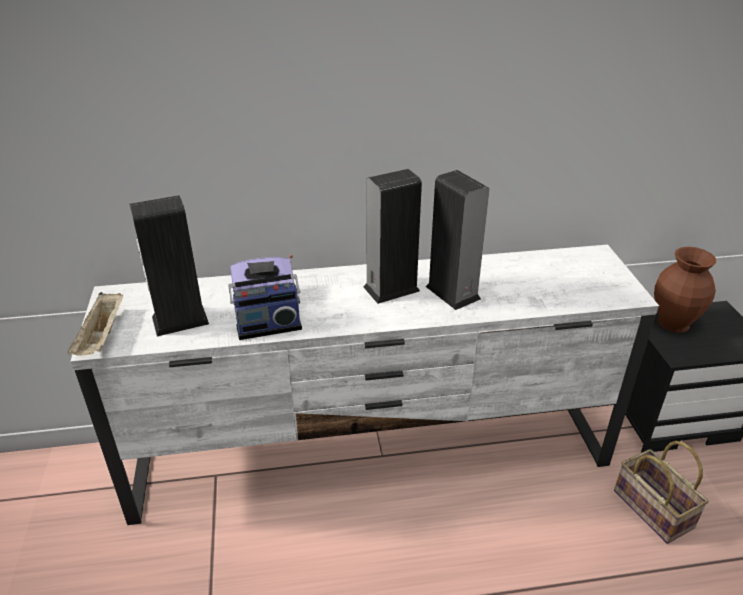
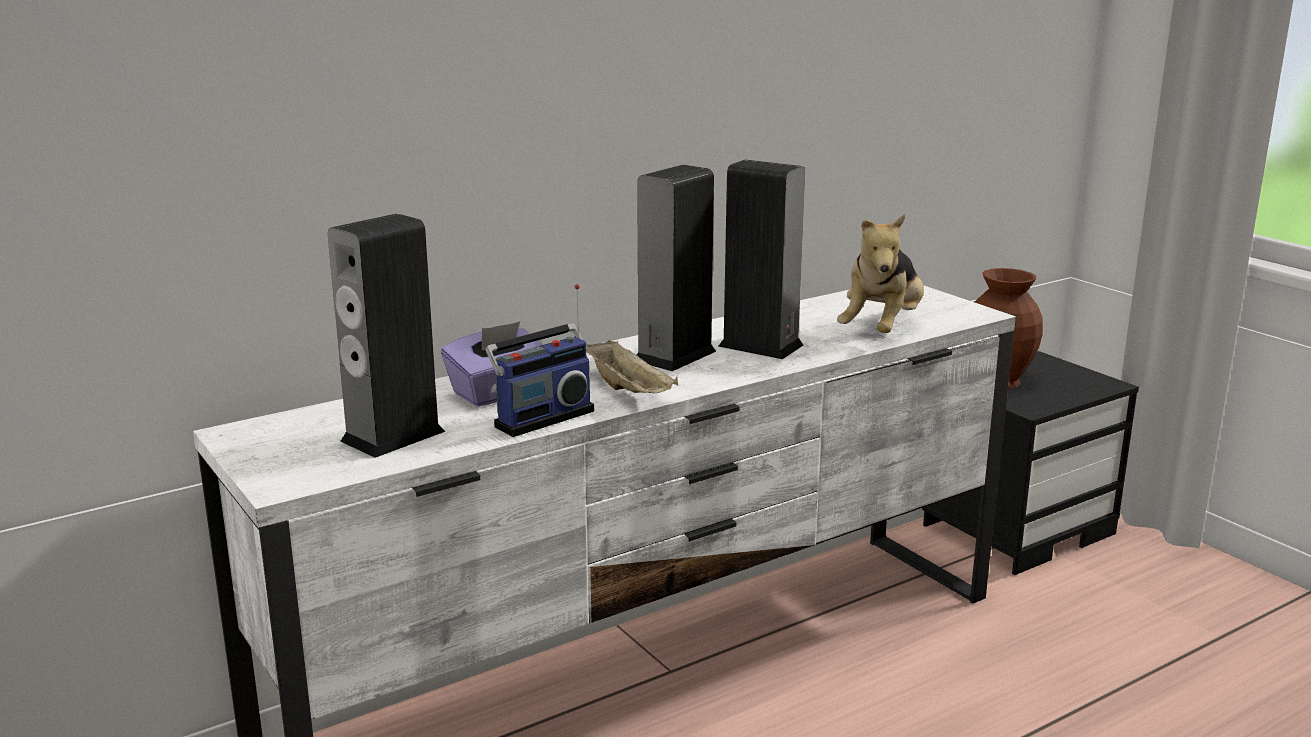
camera: 25 degrees left, 15 degrees down
beige tray [67,292,123,356] -> beige tray moved to [586,340,678,393]
basket [614,441,708,544] -> none
none -> plush toy [837,214,924,333]

